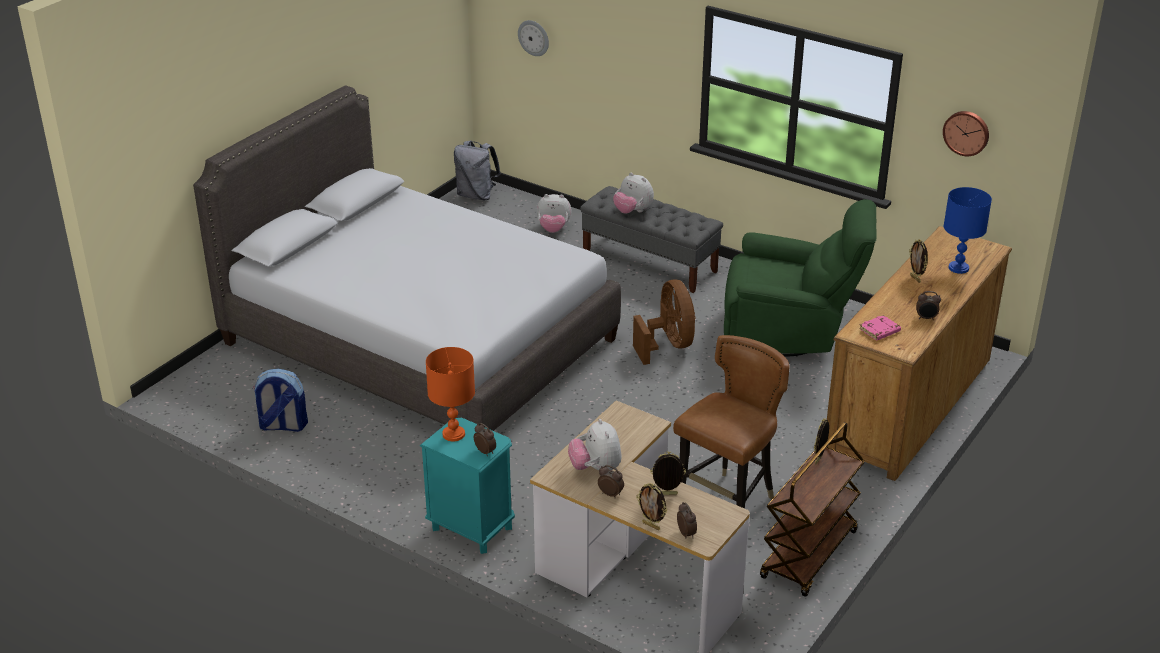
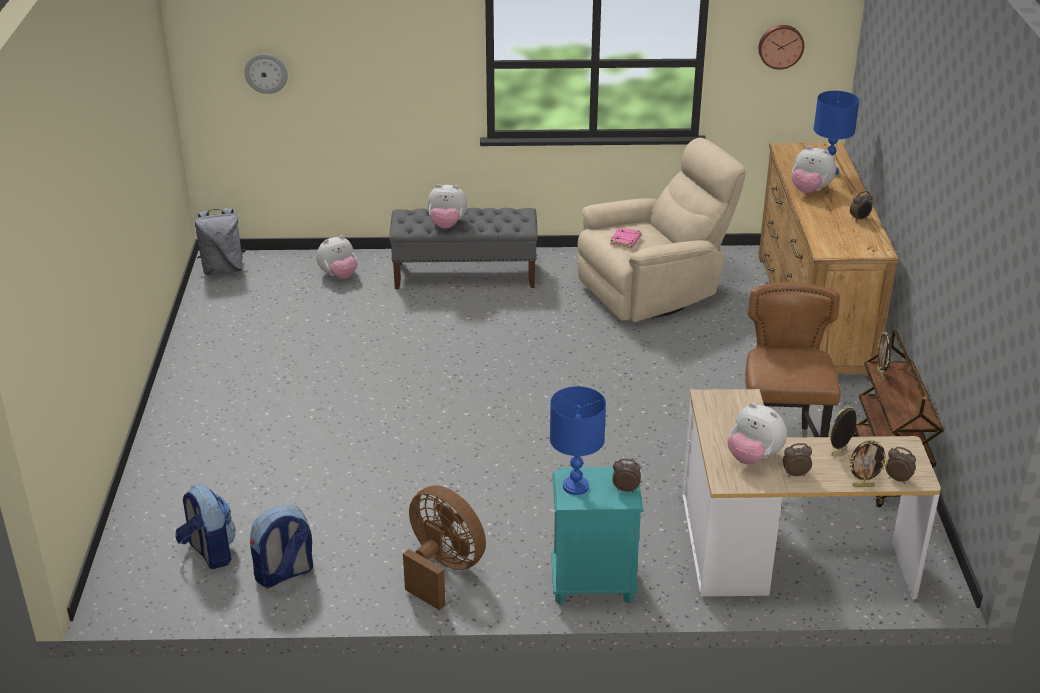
camera: 35 degrees left, 0 degrees up
grey bed [193,85,621,431] -> none
orange table lamp [426,347,475,441] -> blue table lamp [550,386,606,495]
brown fan [633,279,696,365] -> brown fan moved to [403,485,486,610]
green armchair [724,199,877,356] -> beige armchair [578,138,746,322]
pink book [859,315,901,341] -> pink book moved to [610,227,642,248]
picture frame [909,239,928,283] -> plush toy [792,146,836,193]
none -> backpack [176,484,236,569]

